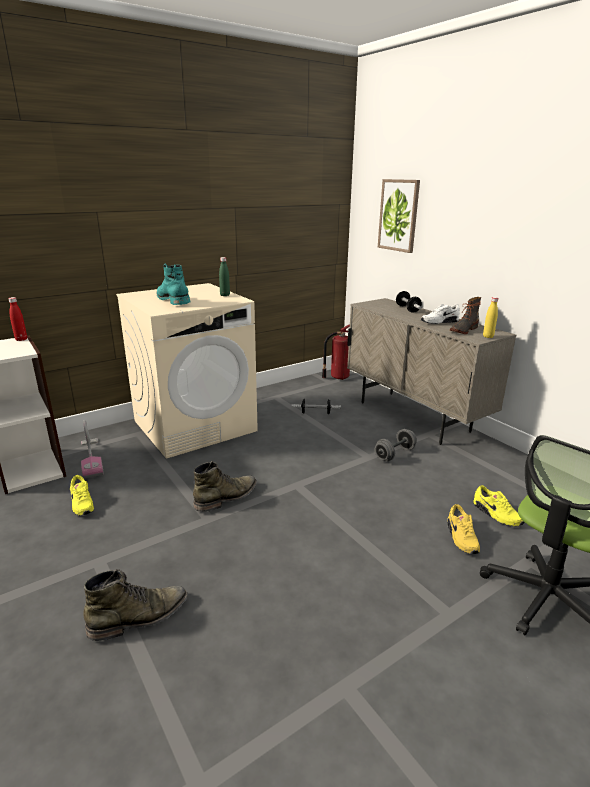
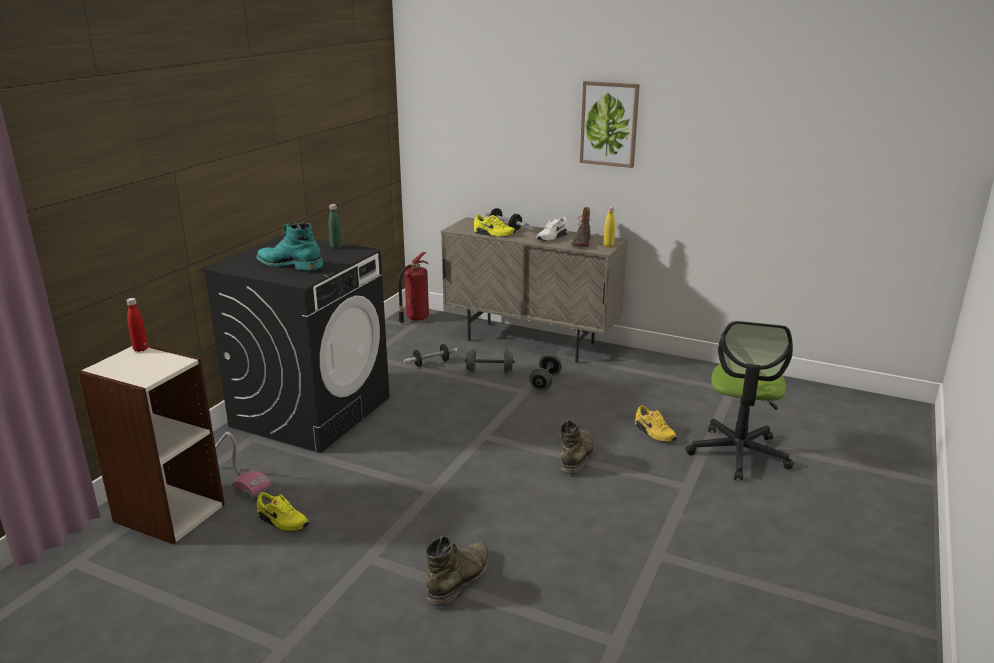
camera: 30 degrees left, 0 degrees up
beige washing machine [116,283,258,459] -> black washing machine [201,235,390,453]
green boot [193,461,257,512] -> green boot moved to [560,420,595,475]
picture [378,179,420,253] -> picture moved to [580,81,640,168]
yellow shoe [473,485,525,527] -> yellow shoe moved to [474,214,516,237]
none -> grey dumbbell [465,349,515,373]

